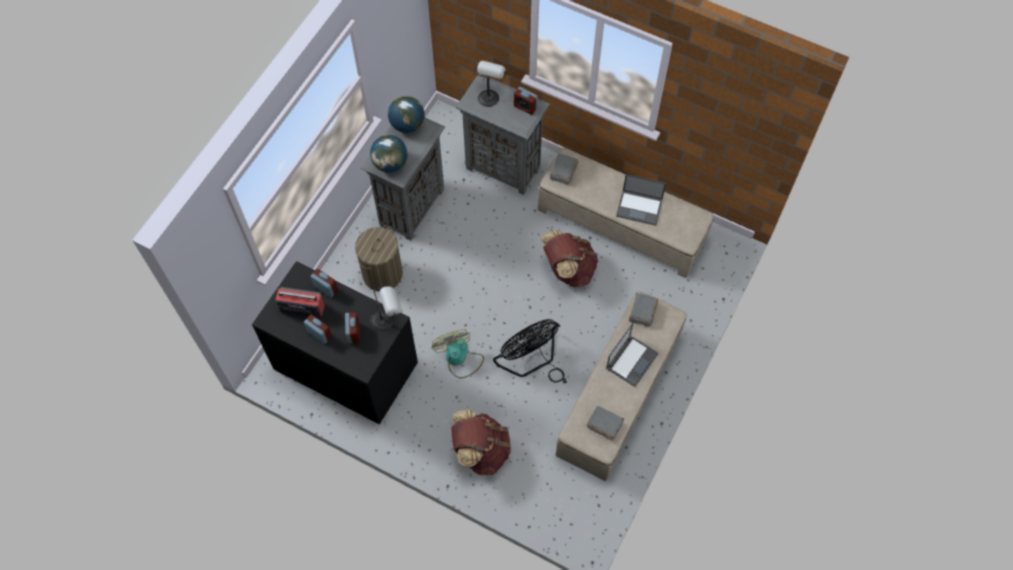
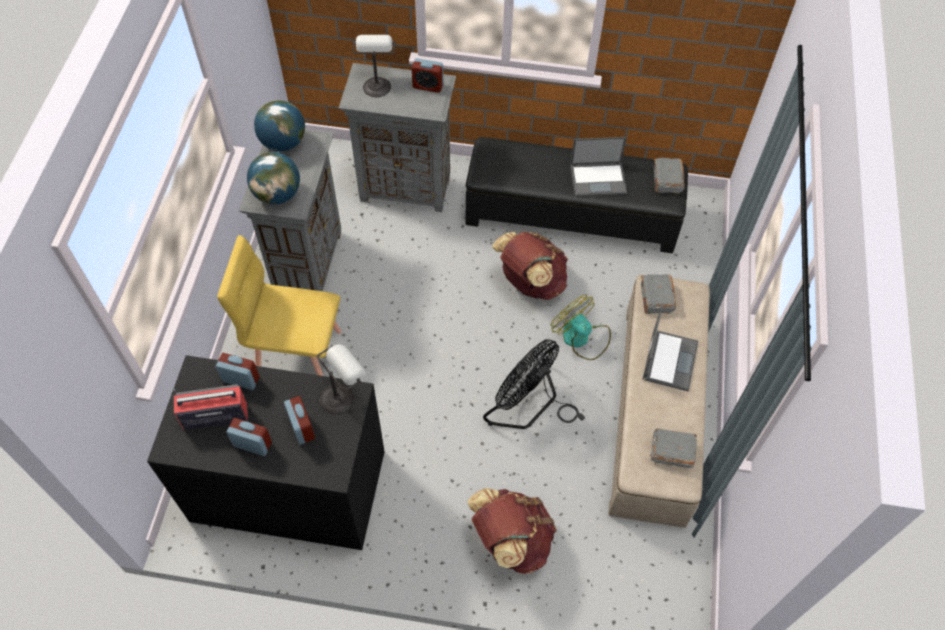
camera: 20 degrees left, 5 degrees down
laundry basket [355,225,403,291] -> yellow chair [217,235,341,376]
fan [432,329,484,379] -> fan moved to [550,294,611,360]
beige bench [538,148,714,278] -> black bench [466,137,688,253]
grey book [550,153,578,185] -> grey book moved to [654,158,685,194]

